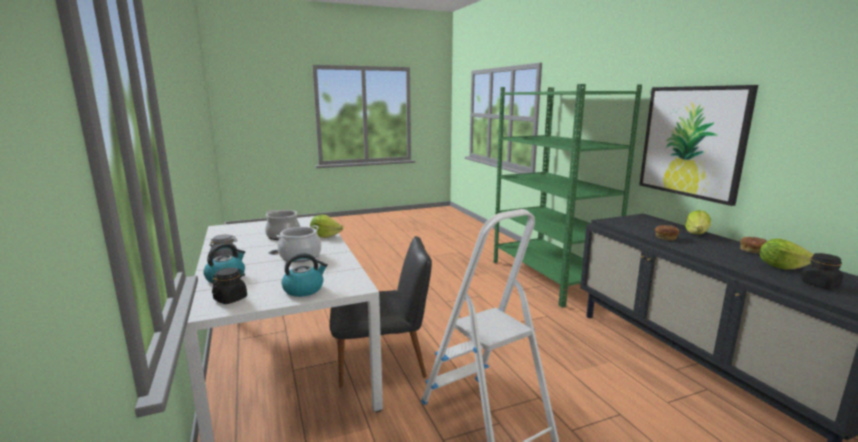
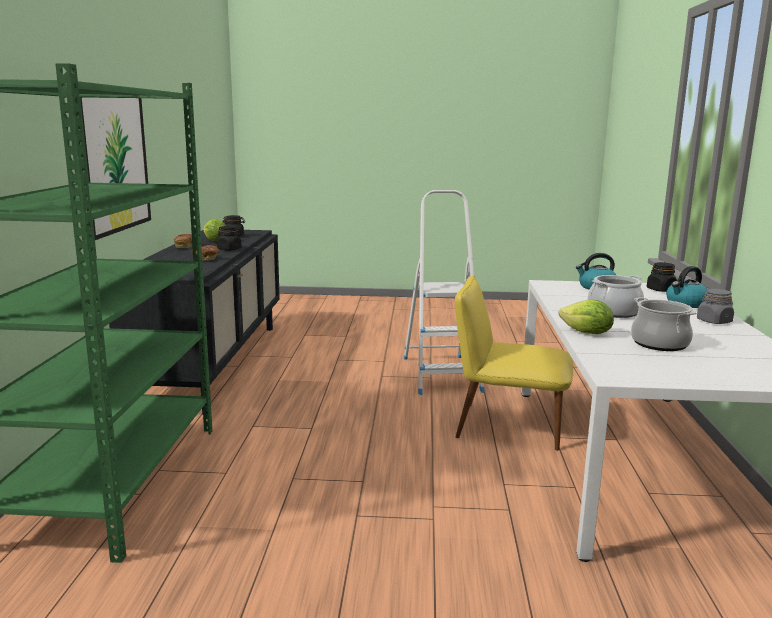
camera: 155 degrees left, 0 degrees up
black chair [330,236,432,388] -> yellow chair [455,276,573,451]
lettuce [685,210,711,234] -> none
none -> black jar [217,226,242,250]

